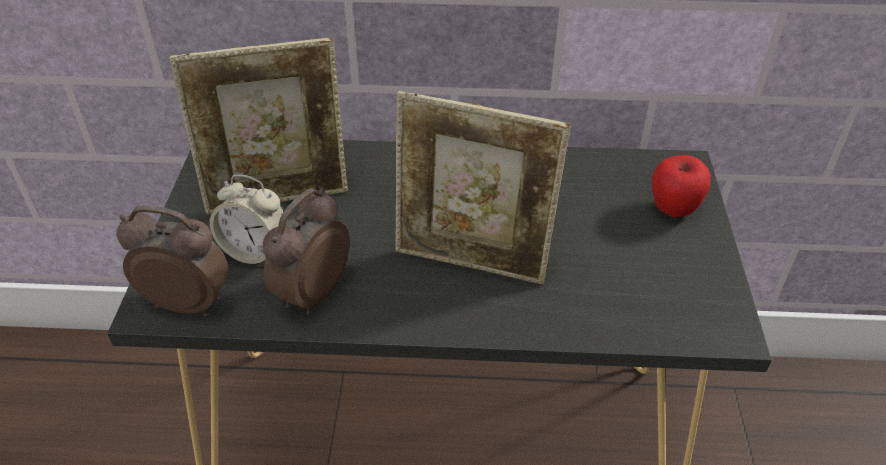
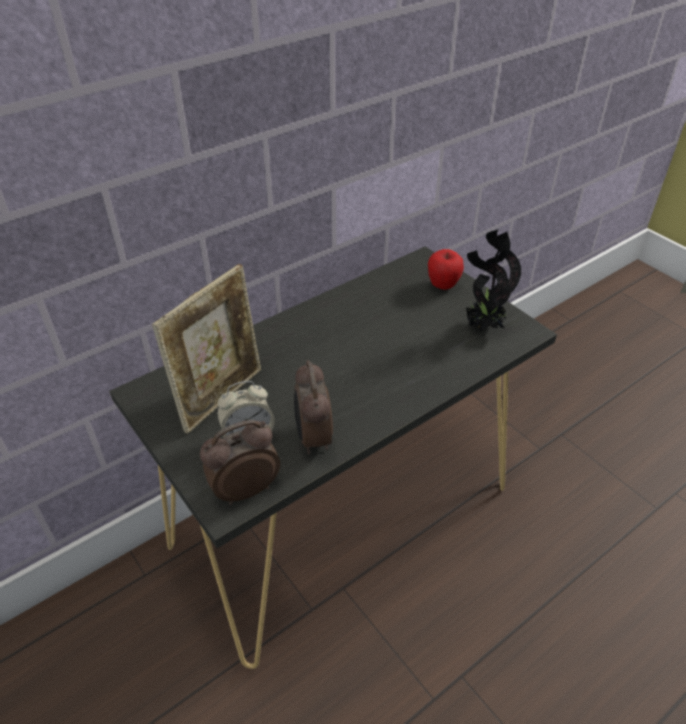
camera: 40 degrees left, 0 degrees up
picture frame [395,91,571,284] -> none
none -> potted plant [466,230,521,331]

